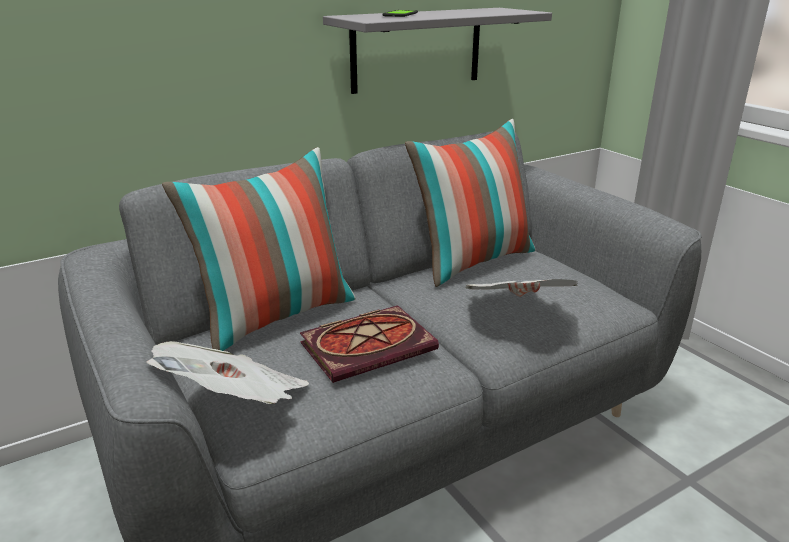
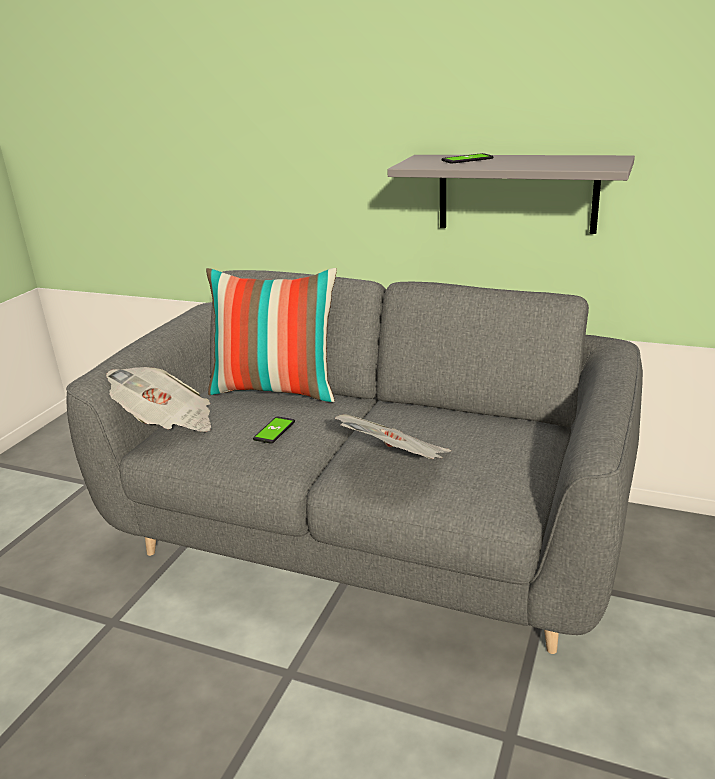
camera: 55 degrees right, 0 degrees up
book [300,305,439,383] -> phone [253,416,295,443]
pillow [405,119,536,287] -> none

